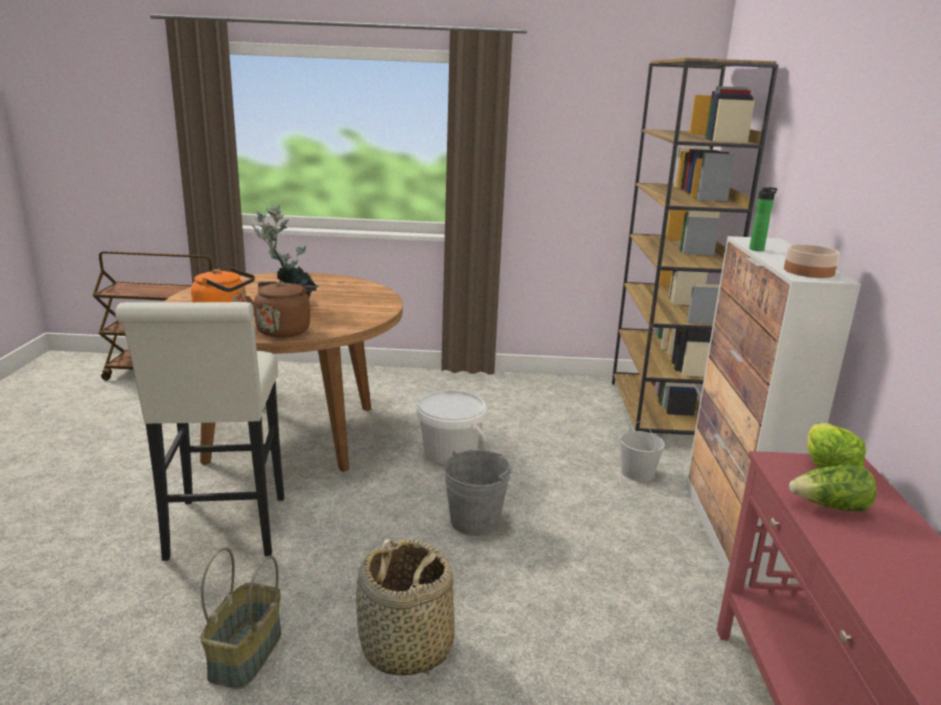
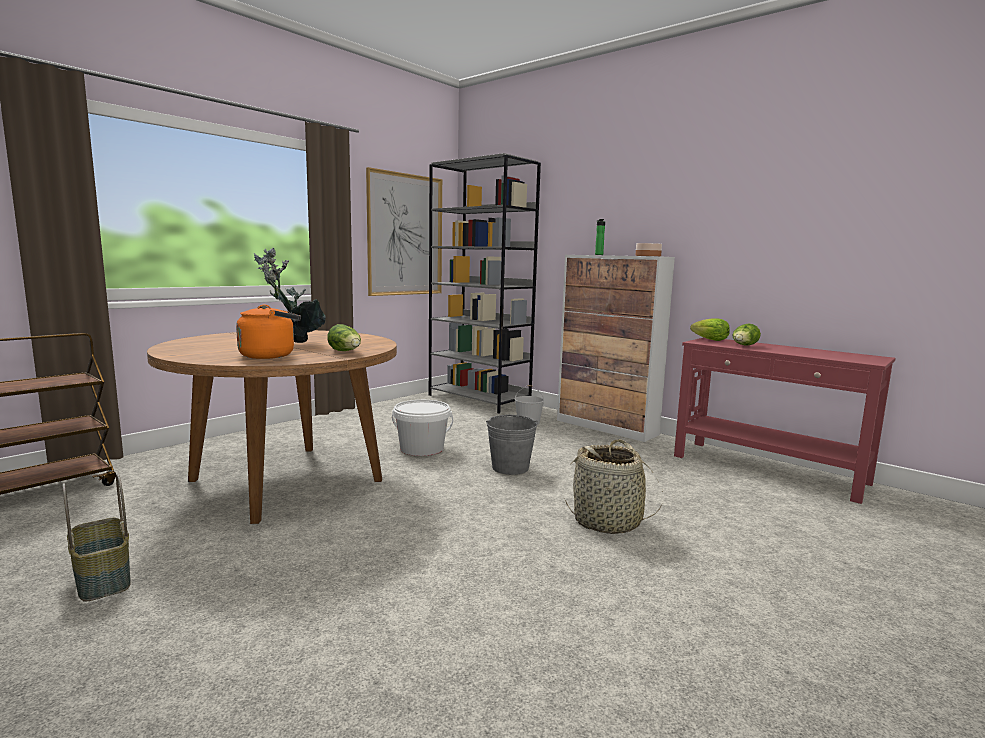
camera: 50 degrees left, 10 degrees down
white stool [115,302,284,561] -> none
basket [200,547,281,689] -> basket moved to [62,474,131,601]
brown kettle [245,281,317,338] -> lettuce [327,324,361,351]
brown bookcase [612,58,778,435] -> grey bookcase [429,153,541,414]
none -> picture [366,167,442,296]

